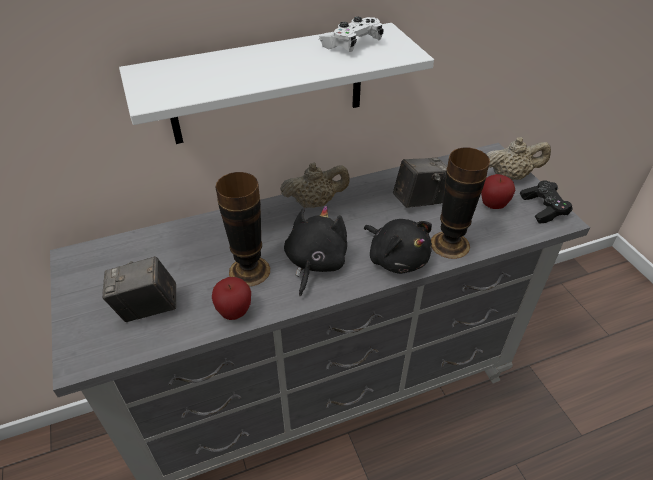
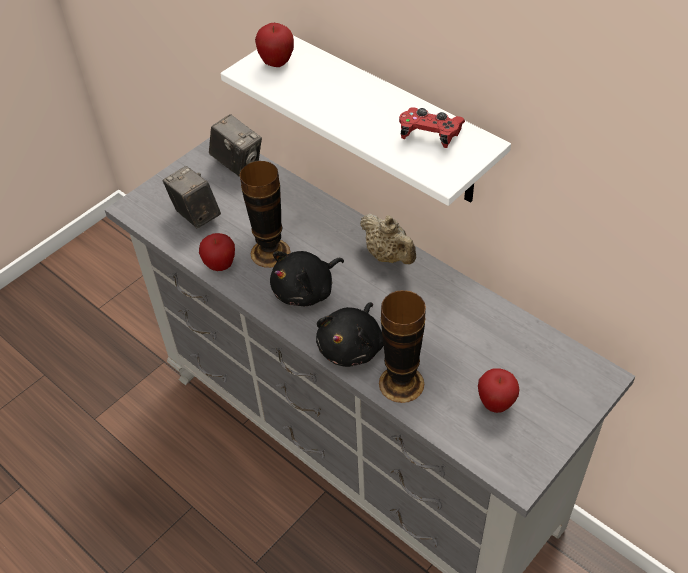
camera: 65 degrees right, 5 degrees up
black plush toy [284,206,347,297] -> black plush toy turned 150 degrees clockwise [270,251,344,306]
white game controller [319,17,384,52] -> red game controller [399,107,465,148]
camera [393,157,447,208] -> camera moved to [209,114,262,177]
beige teapot [486,137,551,180] -> none
black game controller [520,180,573,224] -> none
none -> apple [255,23,294,67]

